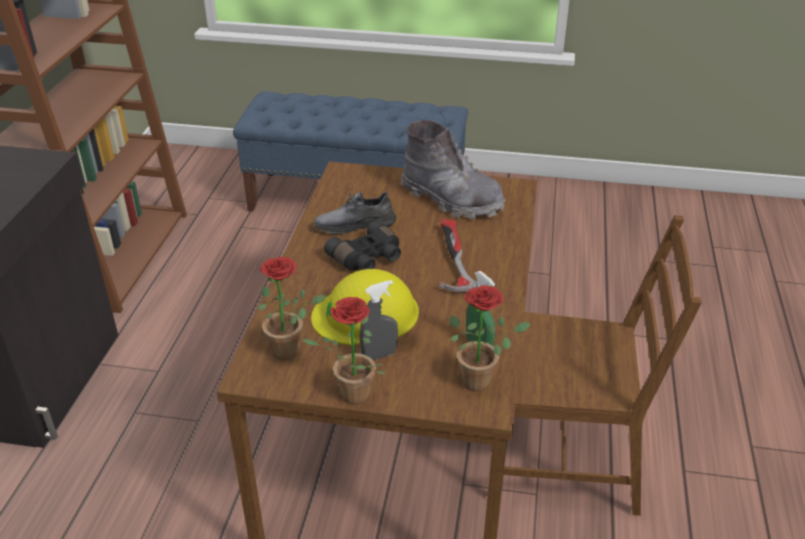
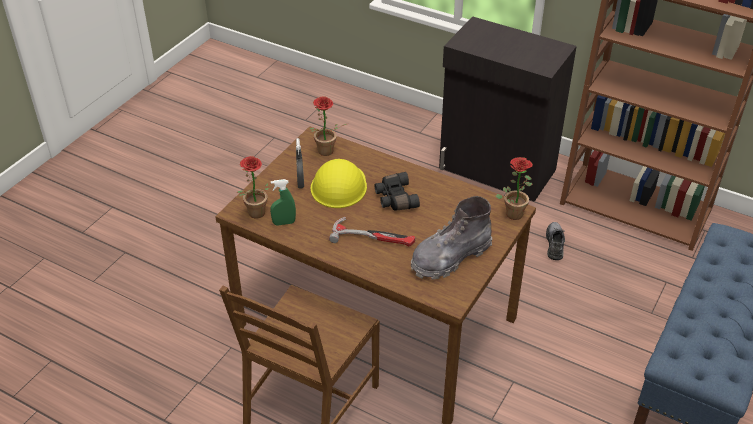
camera: 110 degrees right, 5 degrees up
potted plant [302,297,386,405] -> potted plant moved to [495,157,533,220]
grey shoe [314,191,396,234] -> grey shoe moved to [546,222,565,260]

